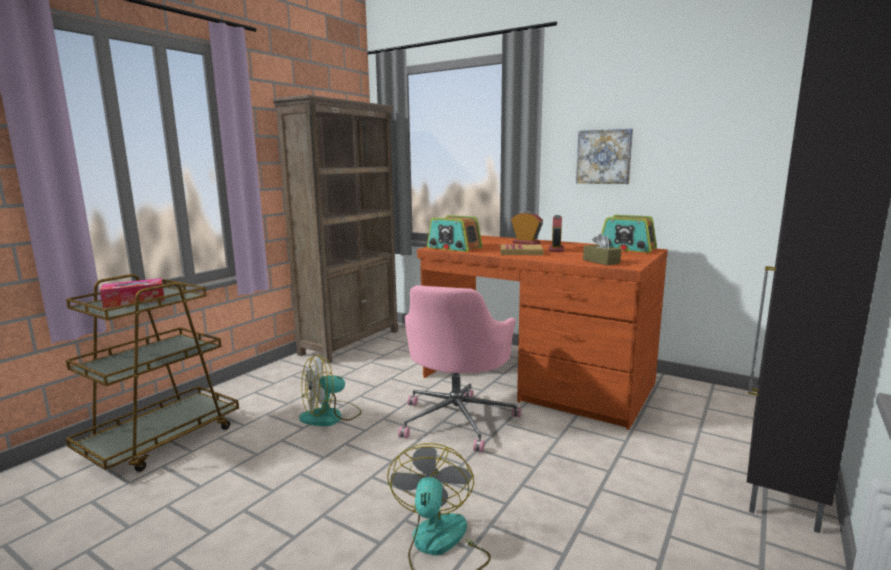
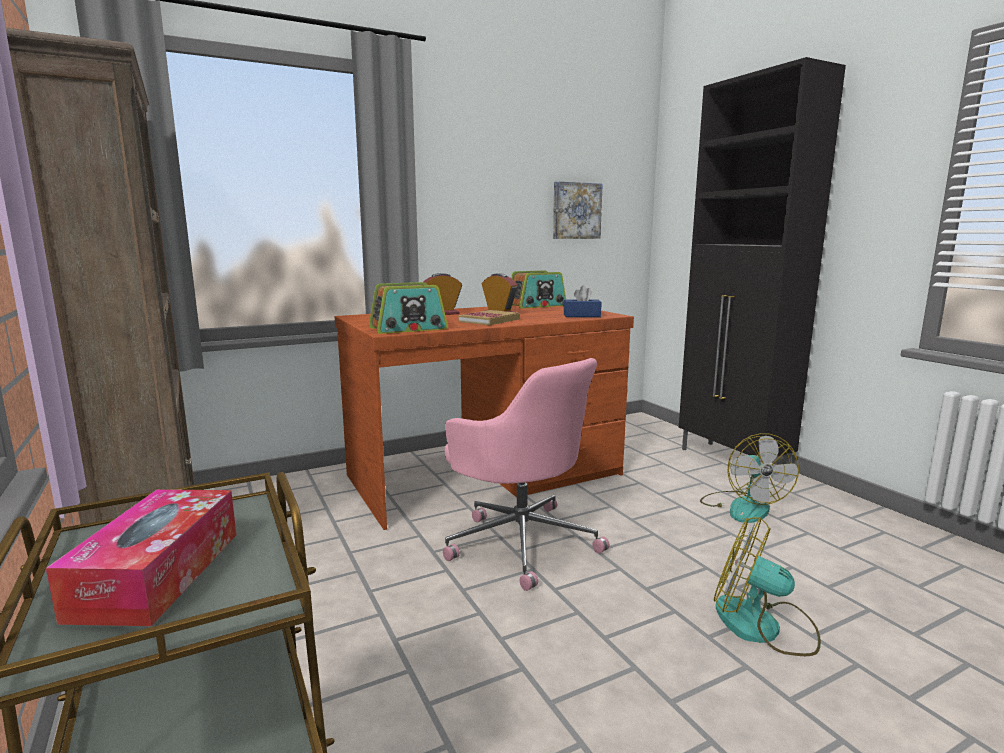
camera: 60 degrees left, 0 degrees up
fan [299,355,362,426] -> fan moved to [700,433,799,523]
picture [576,129,633,184] -> picture moved to [553,182,603,239]
brown tissue box [583,233,621,265] -> blue tissue box [564,286,601,317]

